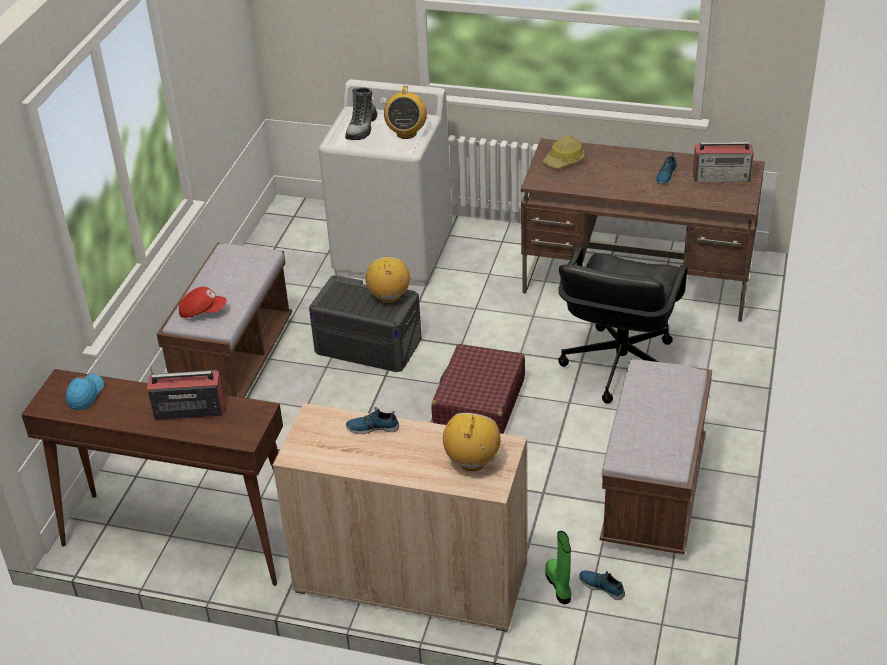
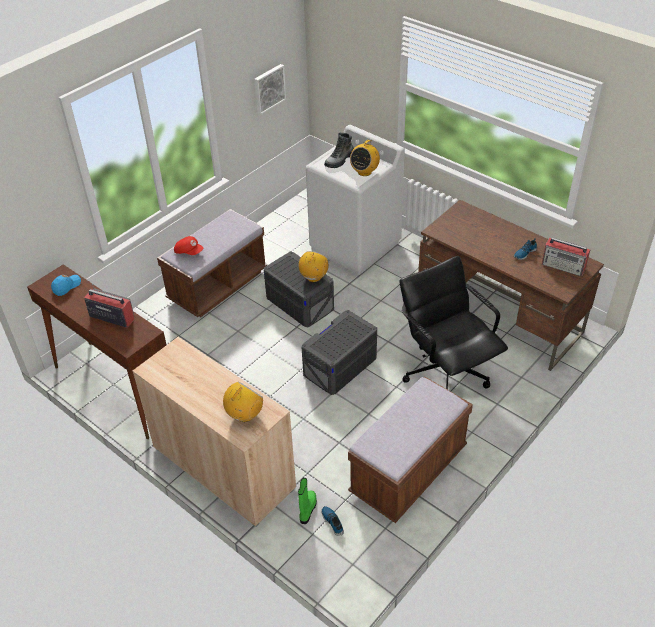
camera: 25 degrees right, 5 degrees up
shoe [346,407,399,434] -> none
red suitcase [431,344,525,434] -> grey storage box [302,310,377,395]
hard hat [543,135,584,168] -> none
black office chair [558,247,687,404] -> black office chair turned 105 degrees clockwise [400,256,508,390]
none -> picture [254,64,286,115]

